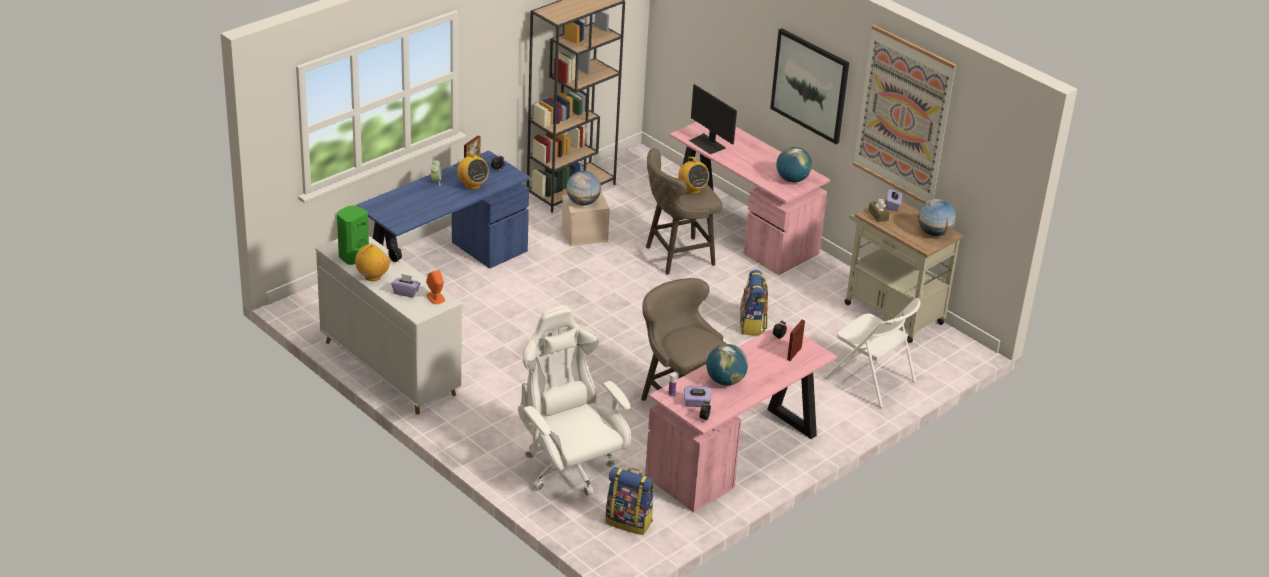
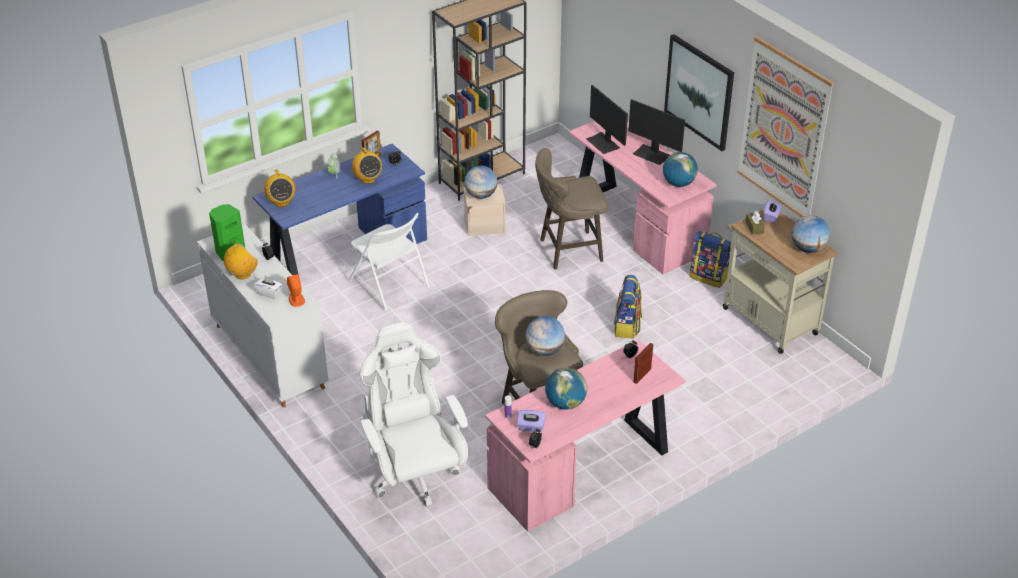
camera: 10 degrees right, 5 degrees up
purple tissue box [391,274,420,298] -> white tissue box [254,276,283,299]
backpack [605,467,654,535] -> backpack moved to [690,231,731,288]
radio [678,156,709,194] -> radio moved to [264,170,295,207]
white chair [824,298,920,409] -> white chair moved to [348,213,430,312]
none -> globe [525,316,565,356]
none -> monitor [628,99,685,165]

